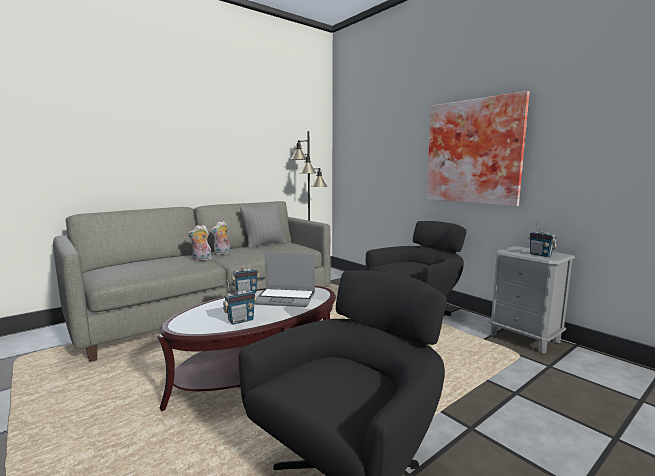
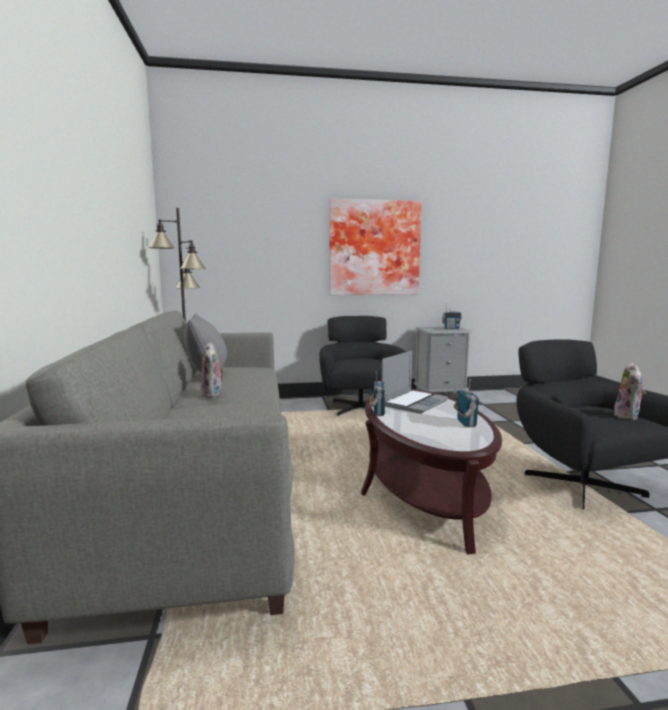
camera: 60 degrees left, 0 degrees up
plush toy [187,225,212,261] -> plush toy moved to [614,362,646,420]

